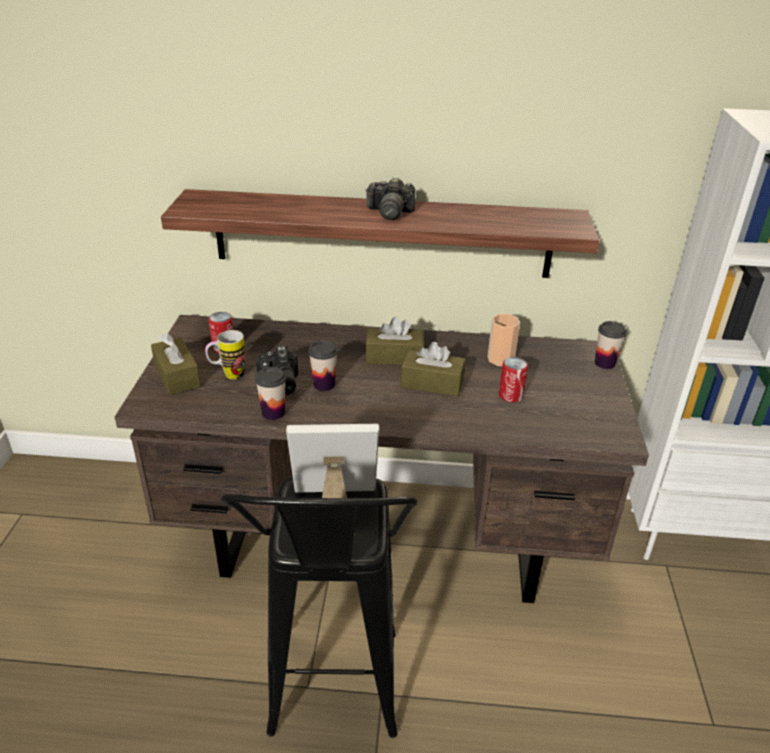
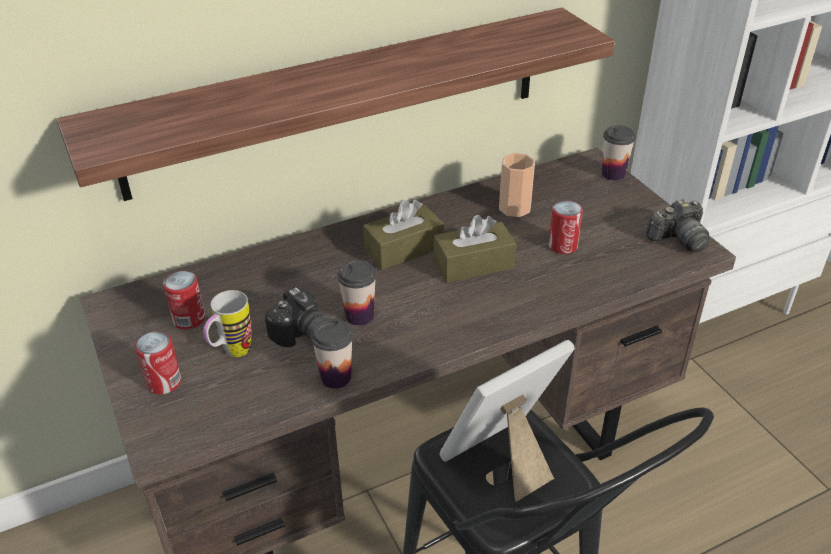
camera: 30 degrees left, 5 degrees up
brown tissue box [151,333,201,395] -> can [135,331,182,394]
camera [365,177,415,220] -> camera moved to [646,199,710,252]

